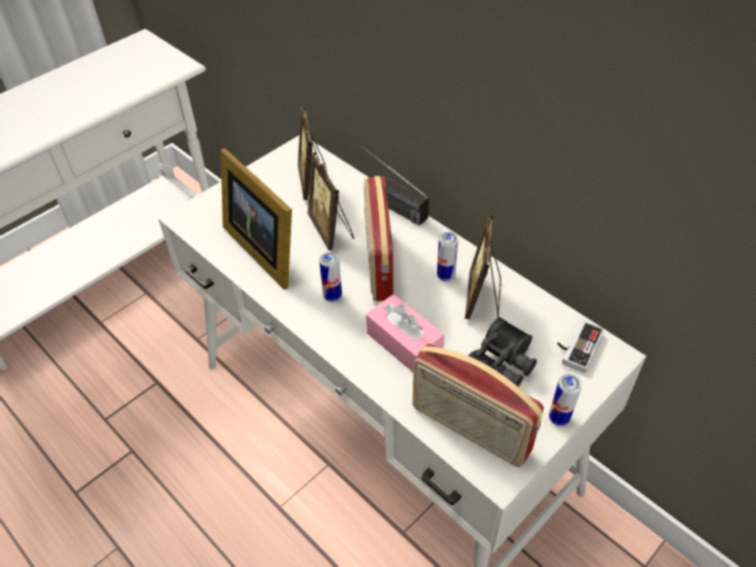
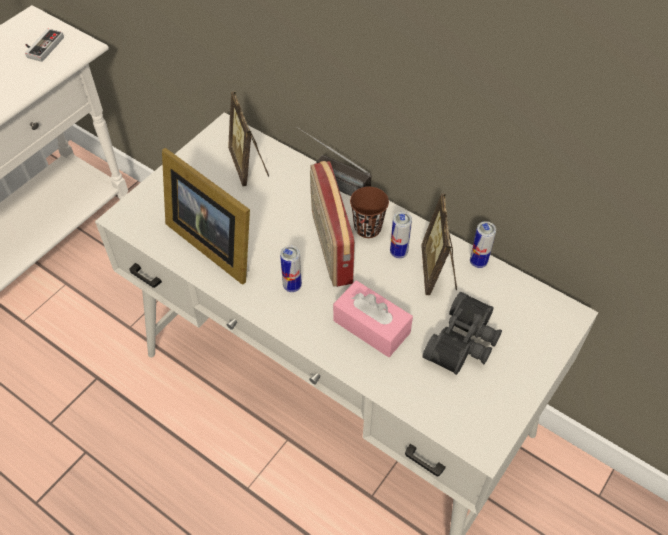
camera: 10 degrees left, 5 degrees up
picture frame [307,152,354,251] -> none
radio [413,344,544,467] -> none
can [549,374,582,426] -> can moved to [470,221,496,268]
game controller [557,321,604,373] -> game controller moved to [25,29,64,62]
none -> brown cup [350,187,389,238]

